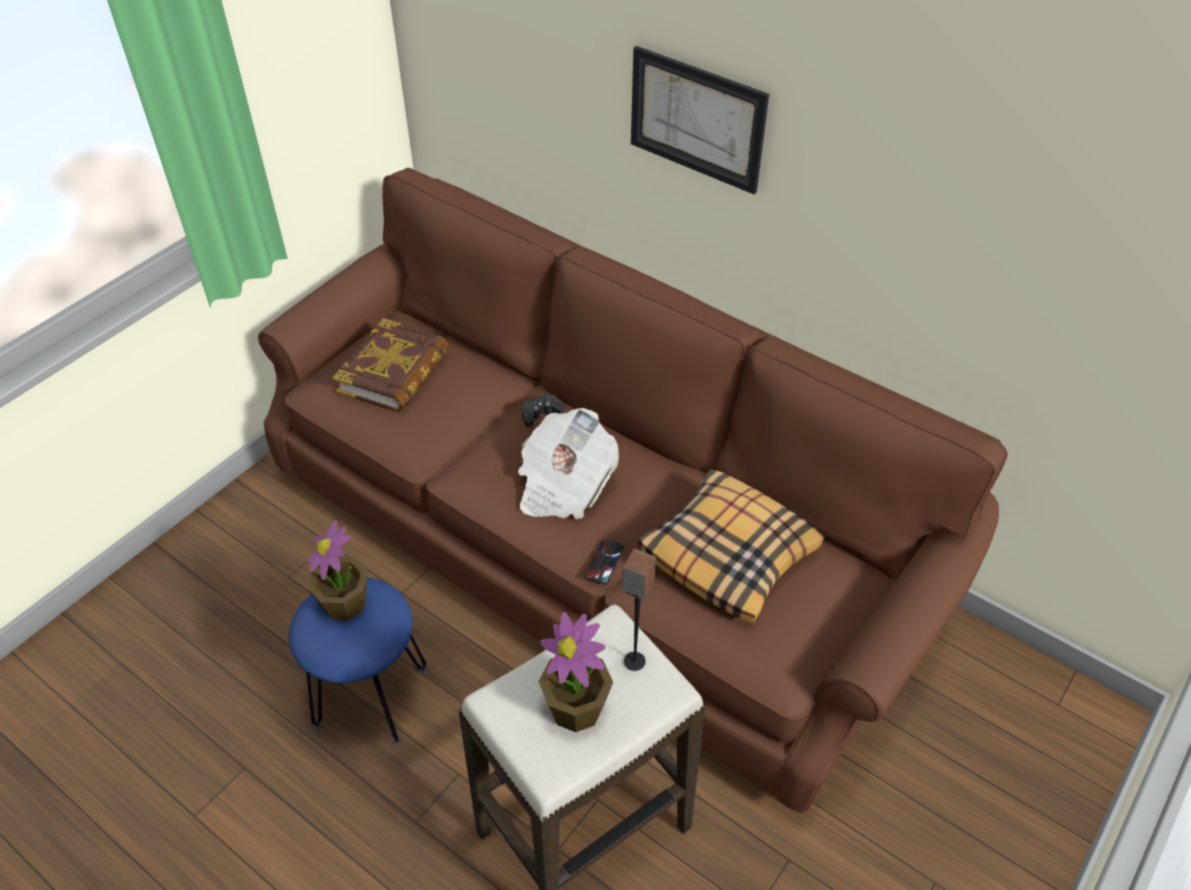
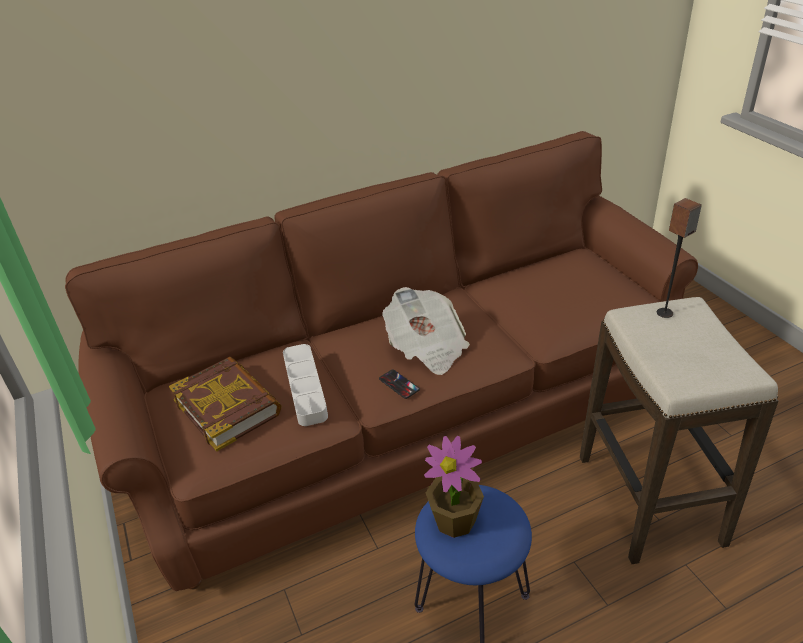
camera: 60 degrees left, 10 degrees down
black game controller [521,393,565,427] -> none
potted plant [538,612,613,732] -> none
phone [585,539,624,584] -> phone moved to [379,369,420,399]
picture [631,46,769,194] -> none
pillow [638,469,824,623] -> none
none -> grey tray [283,344,328,426]

